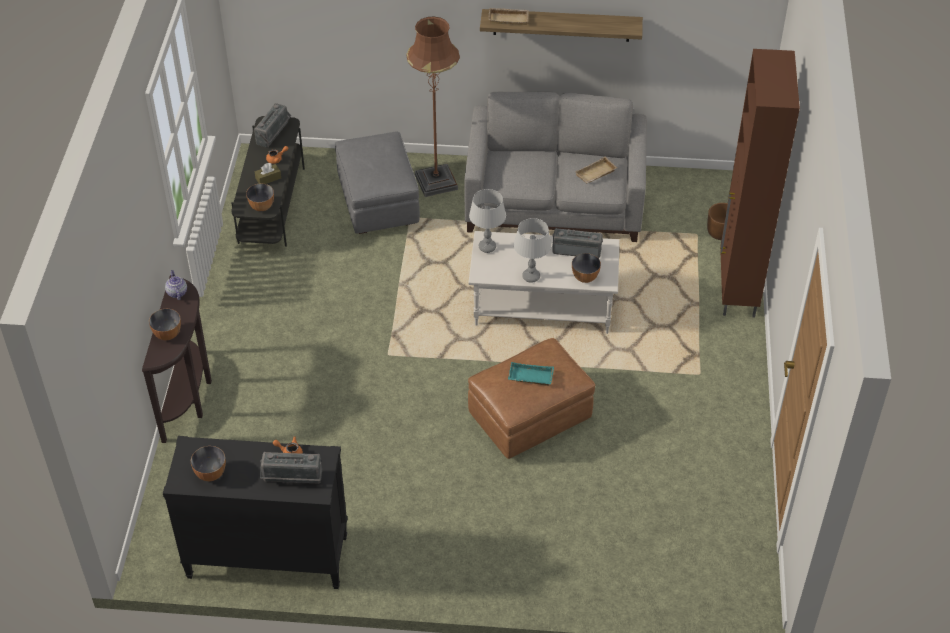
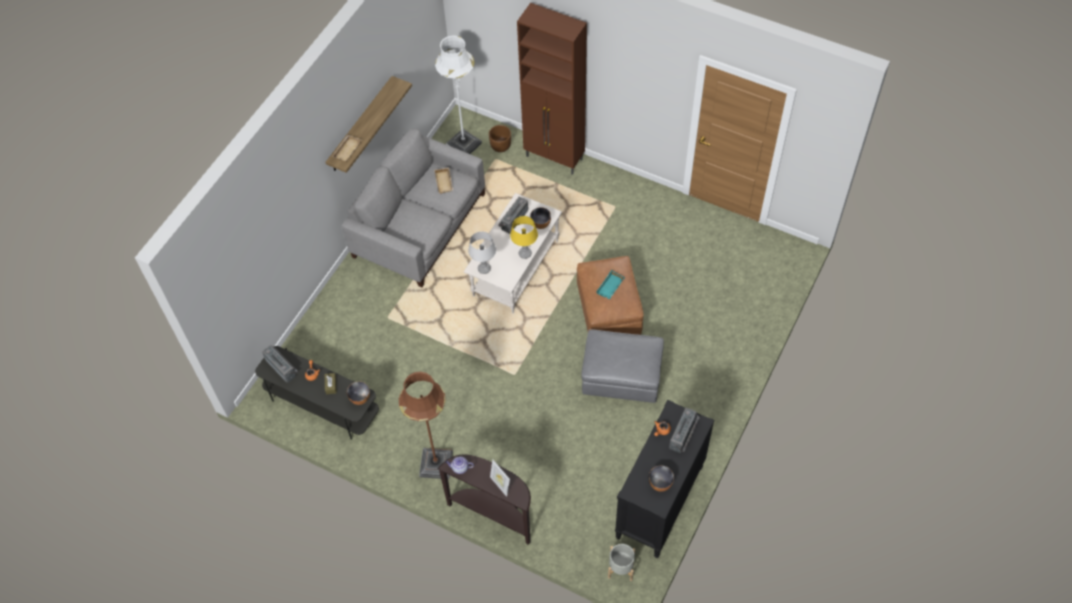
camera: 65 degrees left, 10 degrees up
bowl [149,309,181,340] -> picture frame [490,460,510,497]
grey ottoman [335,131,420,234] -> grey ottoman moved to [581,329,664,403]
brown floor lamp [406,16,460,197] -> brown floor lamp moved to [399,372,453,479]
grey table lamp [514,218,551,283] -> yellow table lamp [510,216,538,259]
none -> white floor lamp [435,35,482,154]
none -> grey planter [608,544,635,581]

